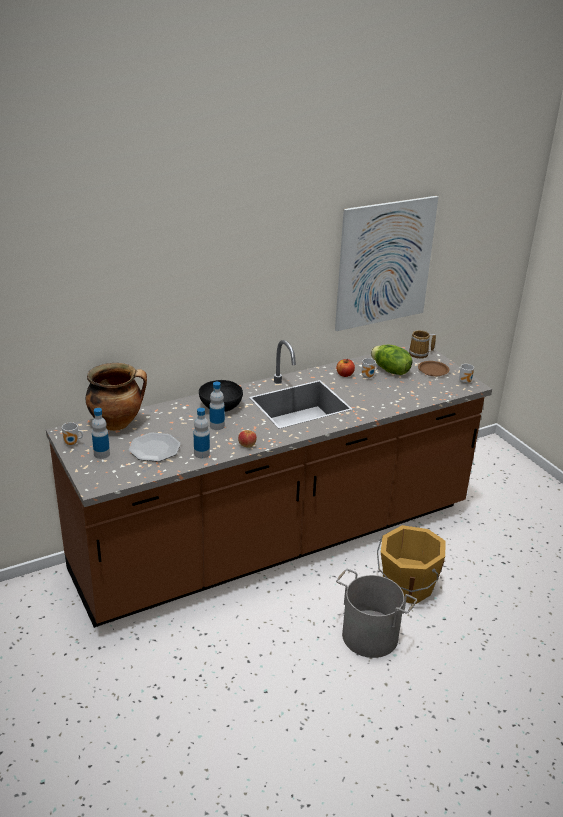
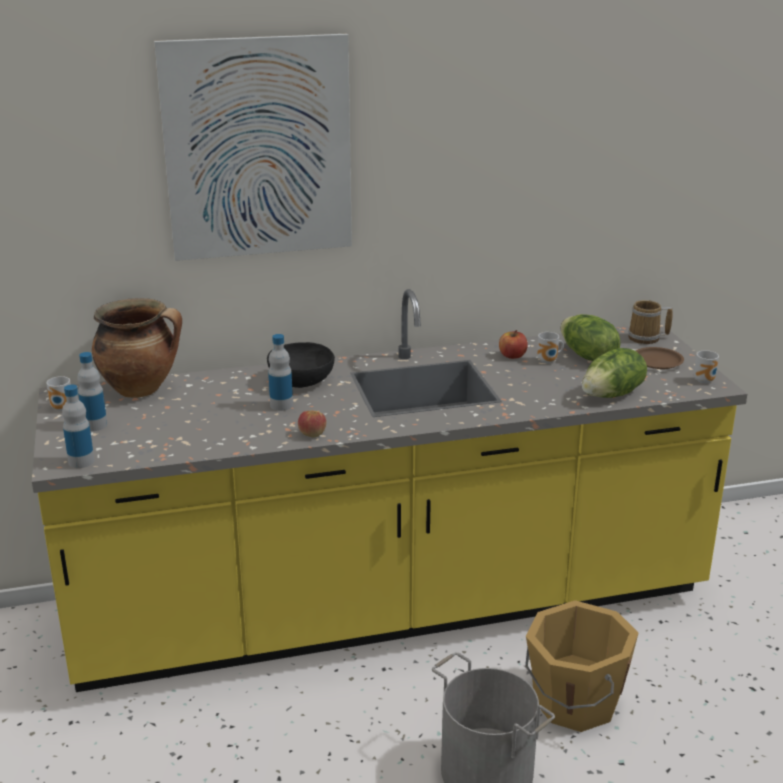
camera: 15 degrees right, 5 degrees down
brown counter [46,340,492,628] -> yellow counter [32,289,747,692]
plate [128,433,180,462] -> none
bottle [194,408,210,458] -> bottle moved to [62,385,94,468]
picture [335,196,439,331] -> picture moved to [154,34,352,261]
none -> lettuce [582,348,647,398]

